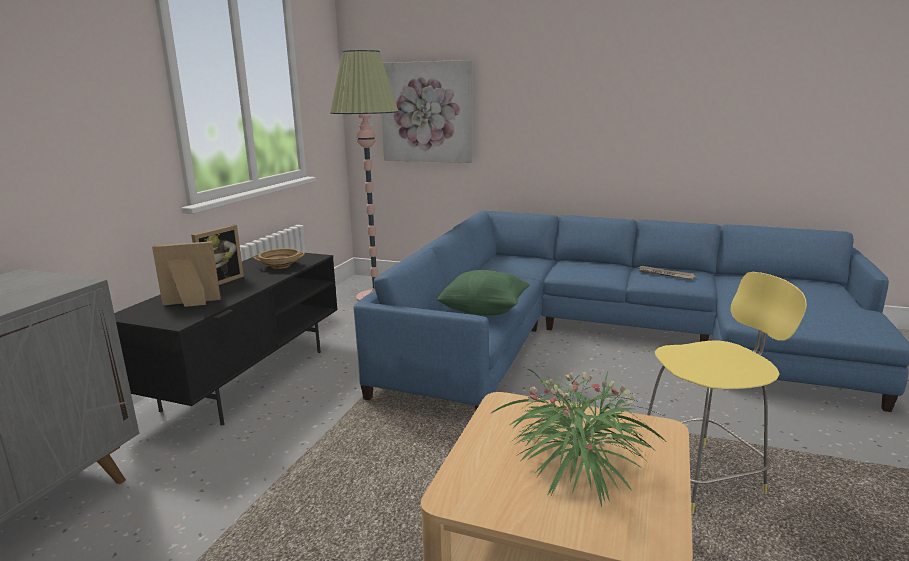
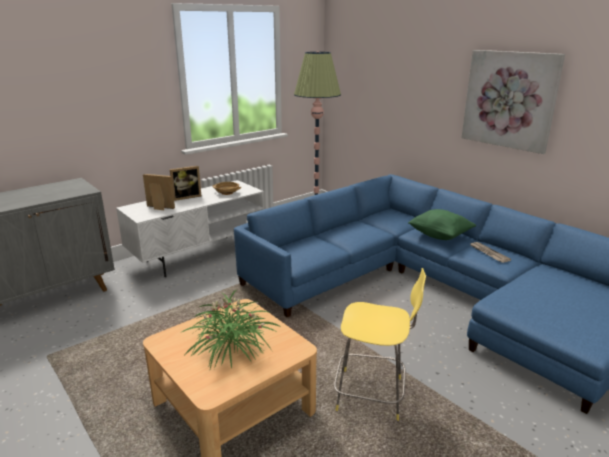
camera: 30 degrees right, 5 degrees up
black tv stand [114,252,338,425] -> white tv stand [116,180,264,277]
picture [382,60,472,163] -> picture moved to [461,50,565,154]
green pillow [436,270,530,316] -> green pillow moved to [408,209,476,240]

